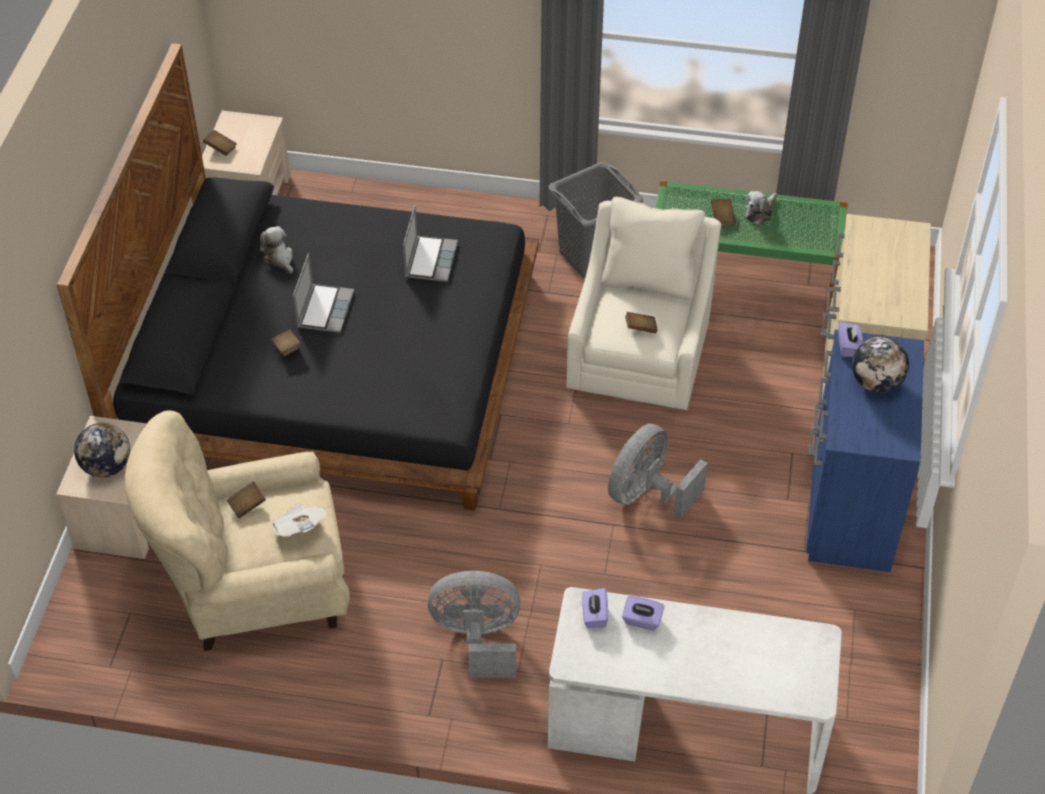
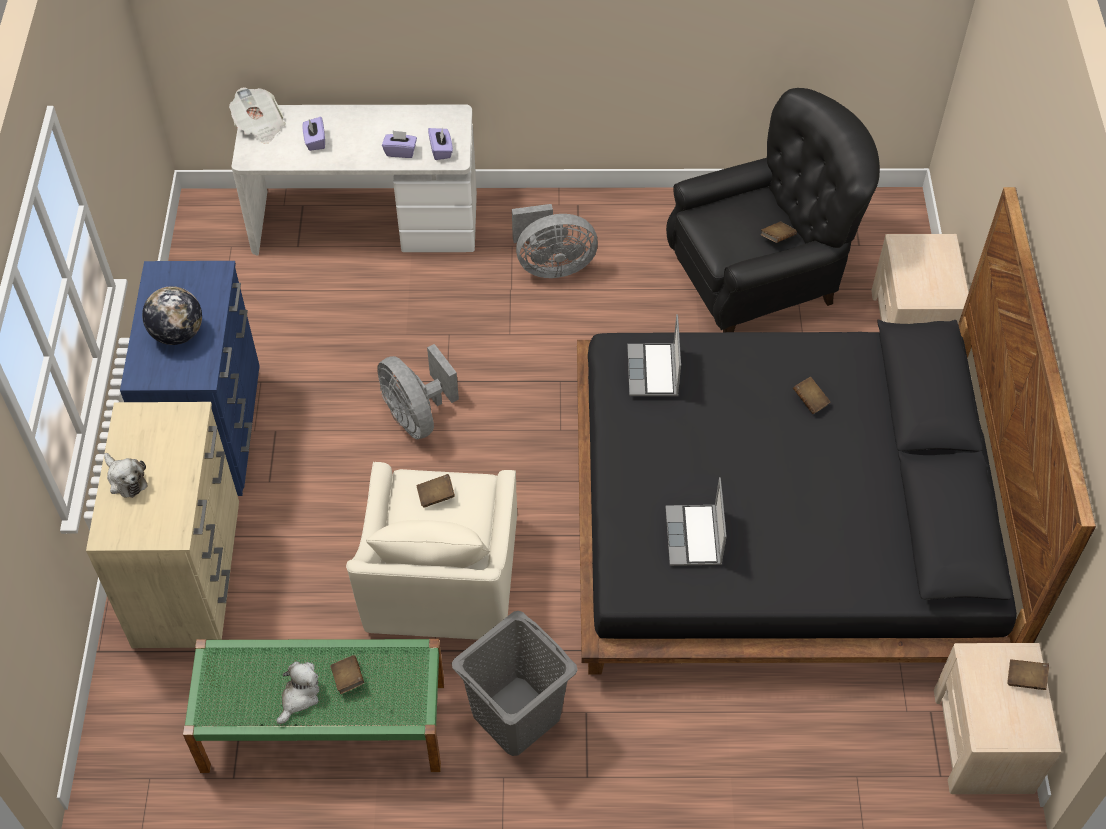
camera: 170 degrees right, 5 degrees up
globe [74,423,130,478] -> none
beige armchair [125,410,350,651] -> black armchair [666,88,880,332]
plush toy [260,226,293,274] -> plush toy moved to [104,453,148,498]
newspaper [271,503,327,537] -> newspaper moved to [229,87,286,144]
laptop [293,253,354,333] -> laptop moved to [627,314,681,396]
grey fan [608,424,708,518] -> grey fan turned 120 degrees clockwise [377,344,459,439]
purple tissue box [838,322,863,357] -> purple tissue box moved to [302,117,325,151]

